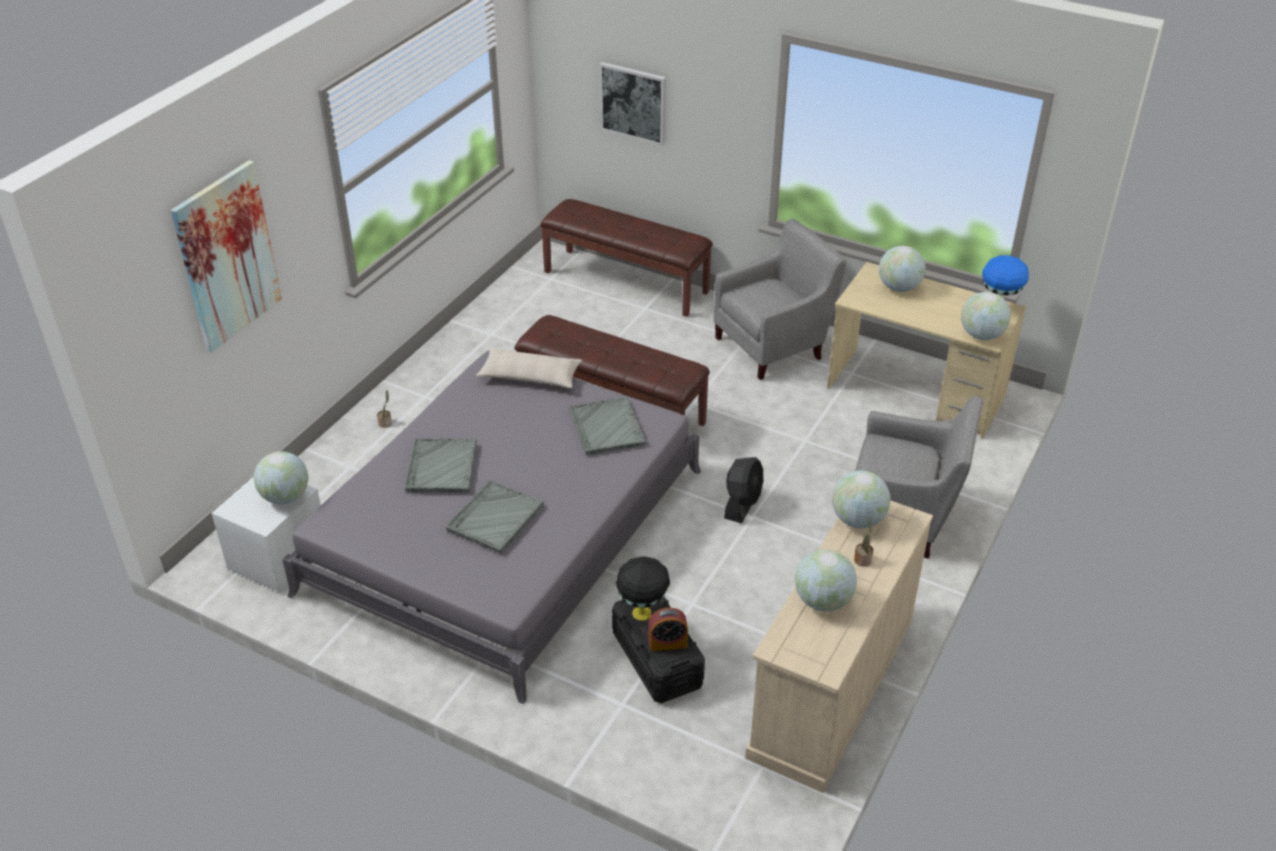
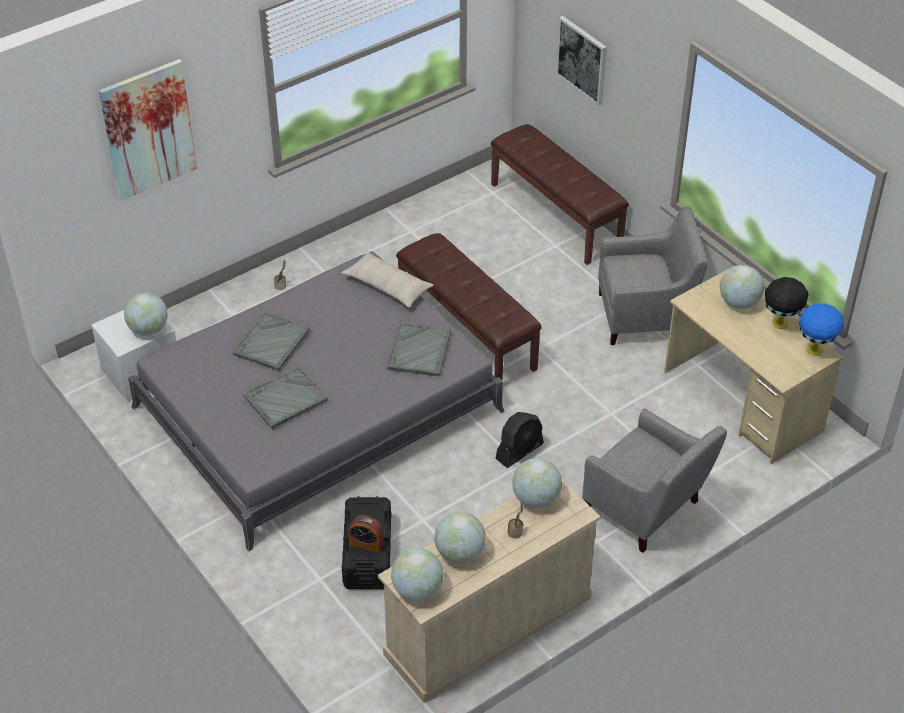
camera: 25 degrees right, 5 degrees up
black table lamp [616,556,670,621] -> black table lamp moved to [765,277,808,329]
globe [961,292,1011,340] -> globe moved to [391,548,444,601]

